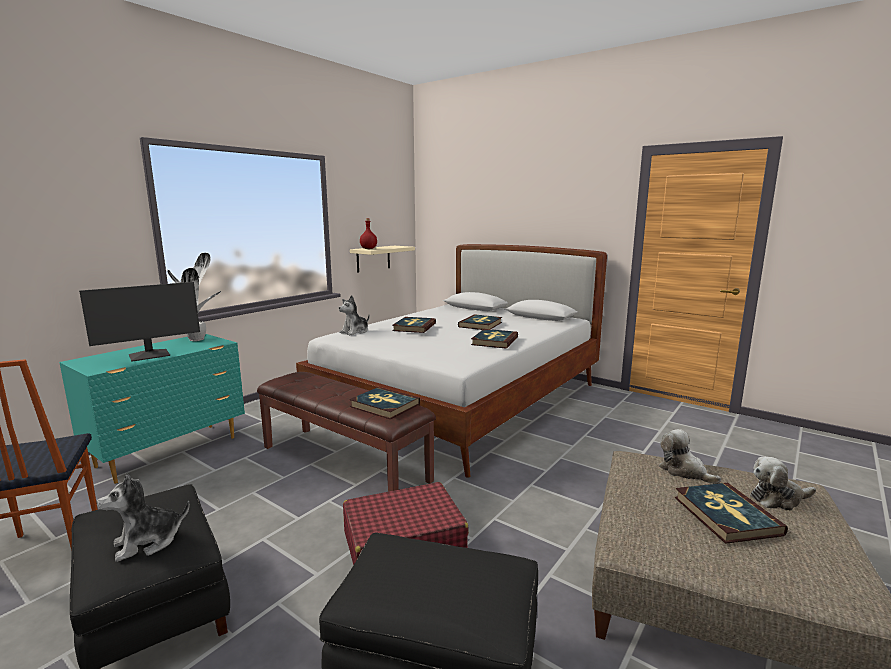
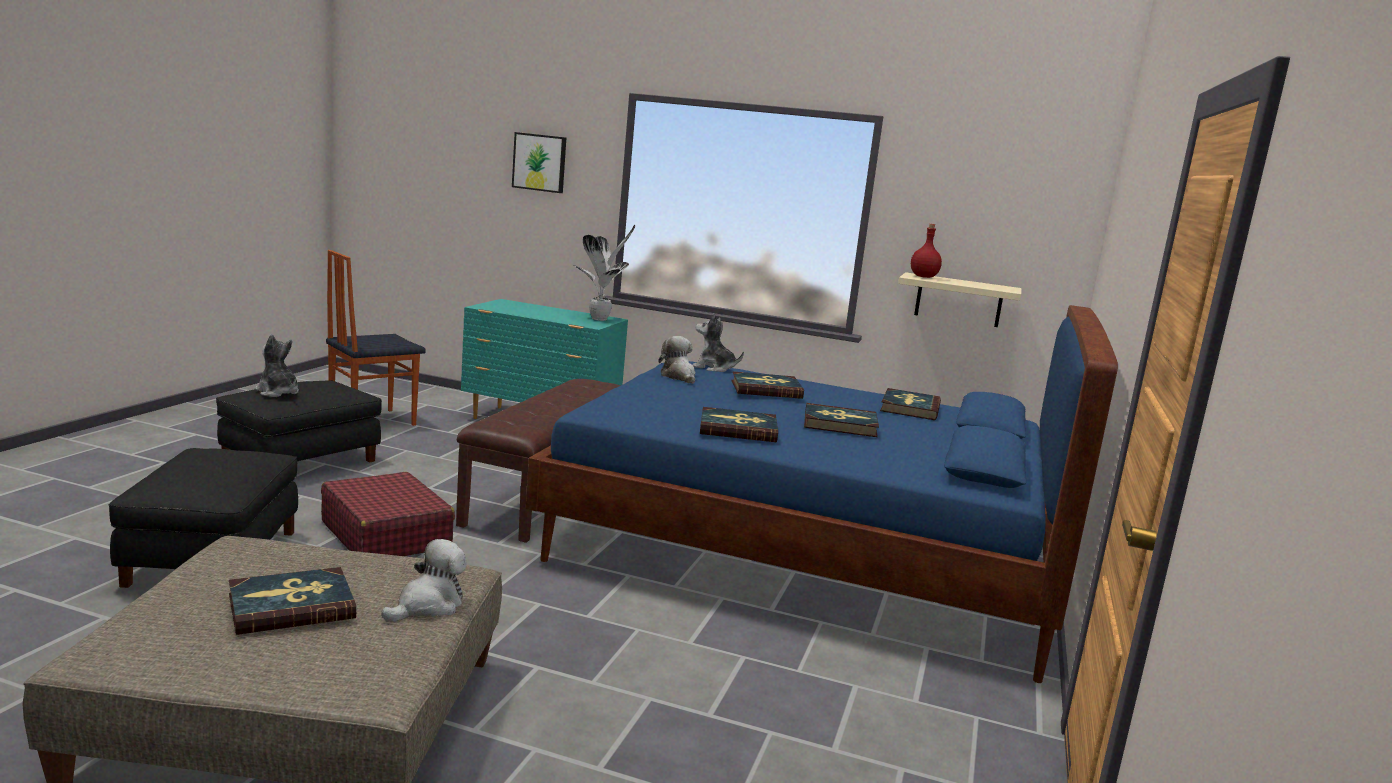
camera: 70 degrees right, 0 degrees up
monitor [79,282,200,362] -> none
white bed [296,244,607,478] -> blue bed [526,305,1118,683]
book [349,387,420,420] -> book moved to [880,388,941,420]
plush toy [751,456,816,511] -> plush toy moved to [658,336,696,384]
none -> picture [512,132,566,193]

